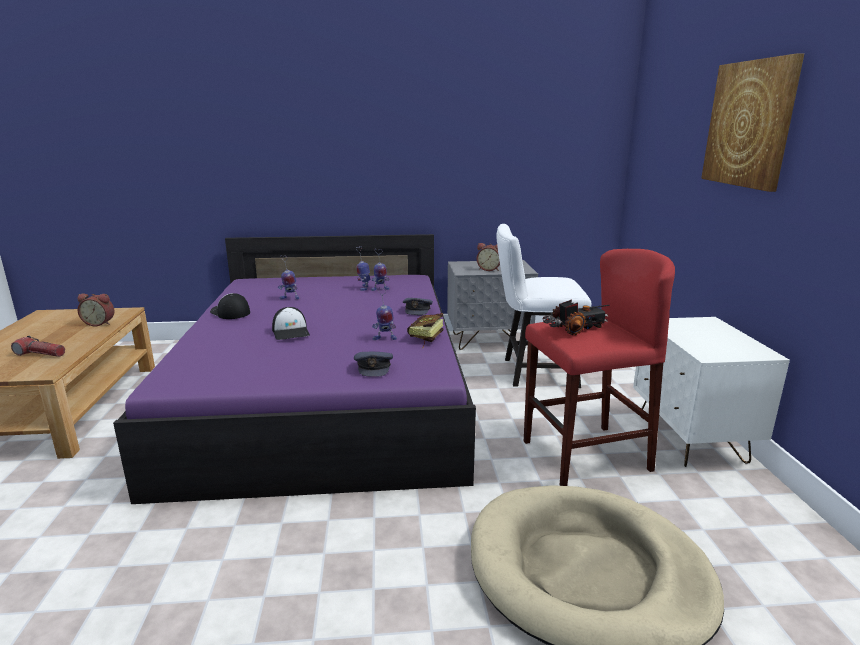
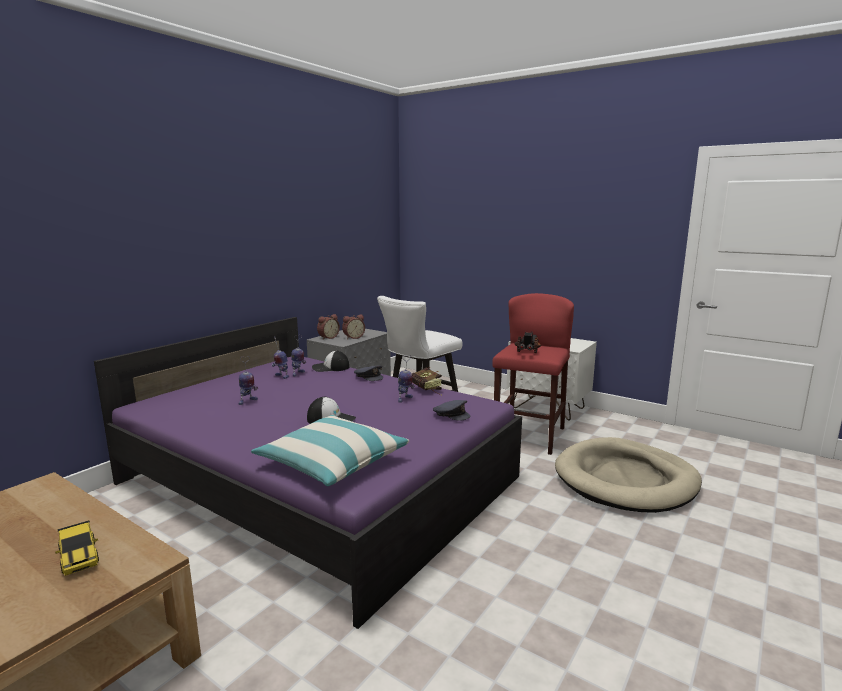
camera: 50 degrees left, 5 degrees down
flashlight [11,336,65,357] -> toy car [55,520,99,576]
alarm clock [78,294,114,326] -> alarm clock moved to [317,314,340,340]
cap [210,293,250,319] -> cap moved to [312,351,349,372]
picture [701,53,804,192] -> none
none -> pillow [251,415,409,487]

